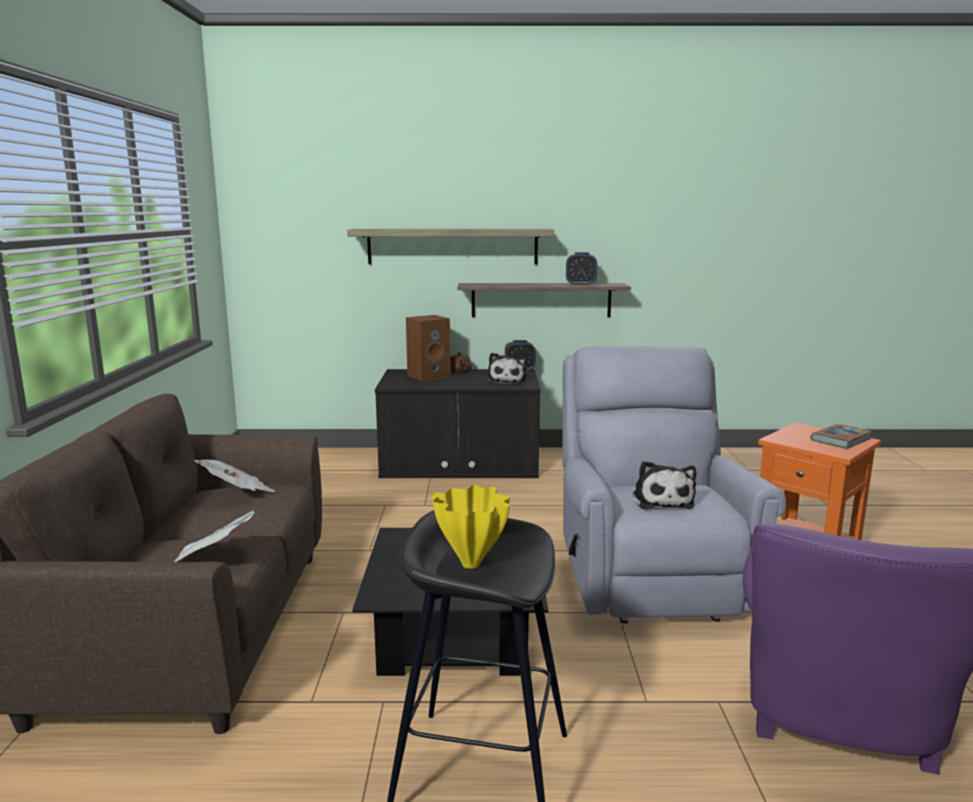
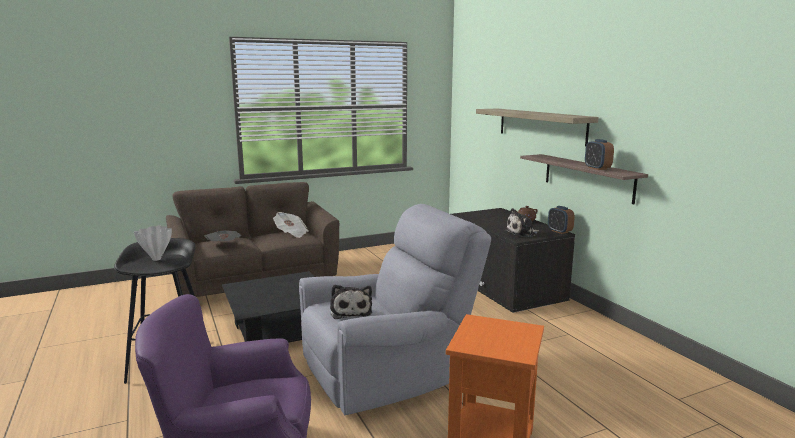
camera: 65 degrees right, 0 degrees up
brown speaker [406,315,451,381] -> none
yellow vase [431,485,510,569] -> white vase [134,225,172,261]
plush toy [633,461,696,510] -> plush toy turned 75 degrees counterclockwise [330,285,372,319]
book [811,424,872,449] -> none

